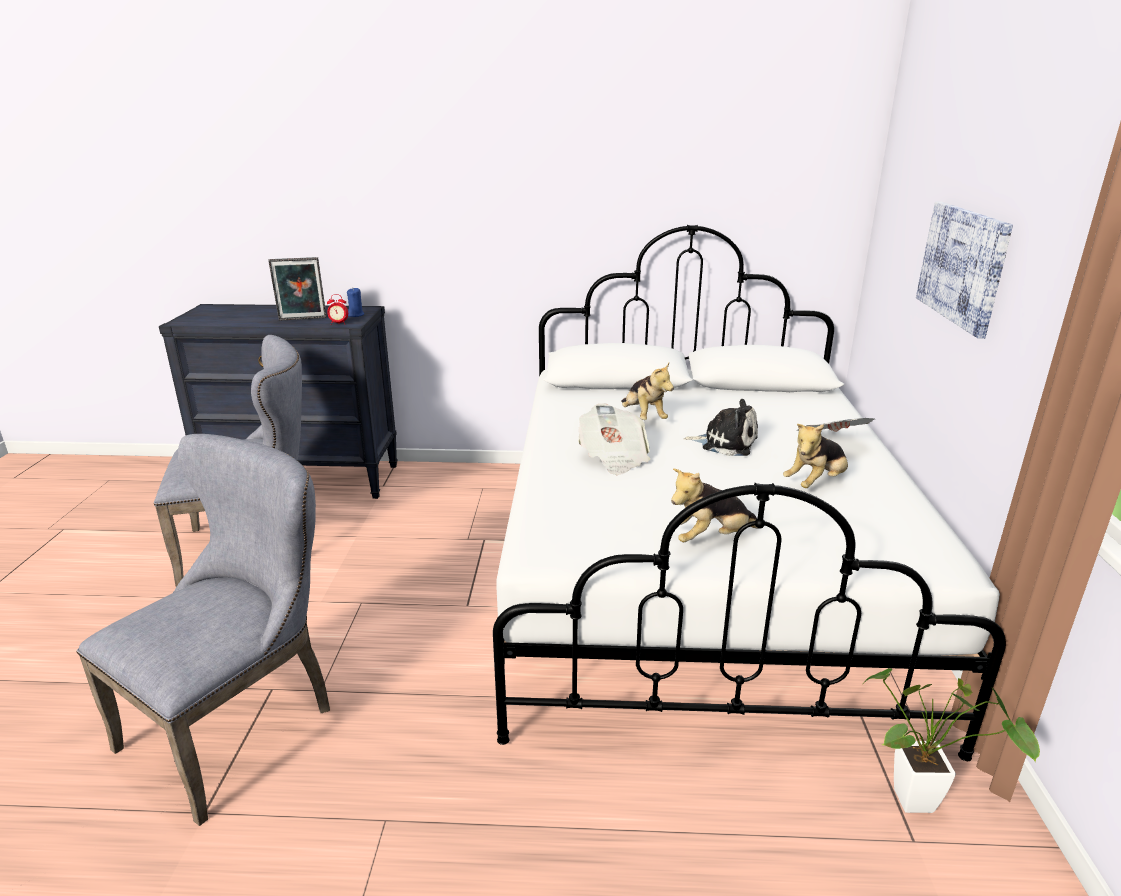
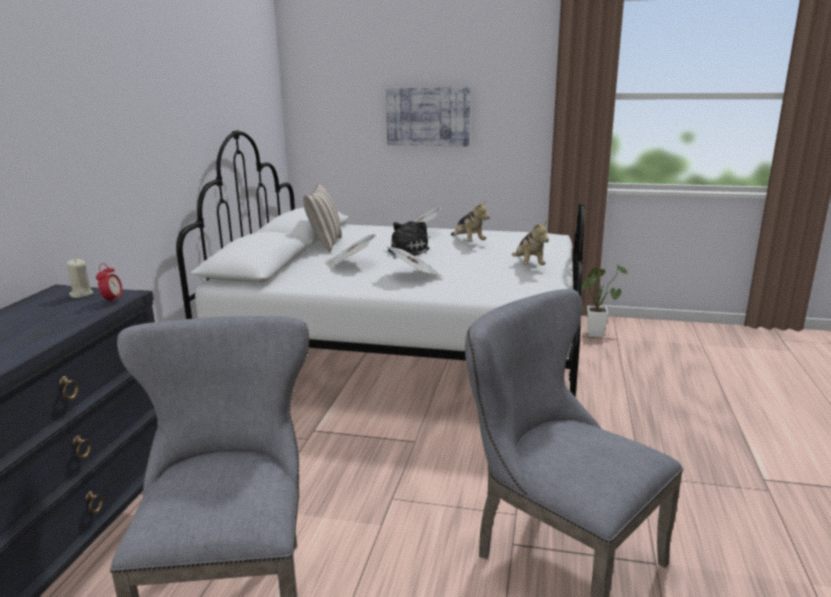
camera: 80 degrees left, 5 degrees down
picture frame [268,257,327,321] -> none
blue candle [347,288,364,317] -> beige candle [66,259,94,298]
plush toy [621,363,674,420] -> newspaper [325,234,376,268]
none -> pillow [303,184,342,253]

